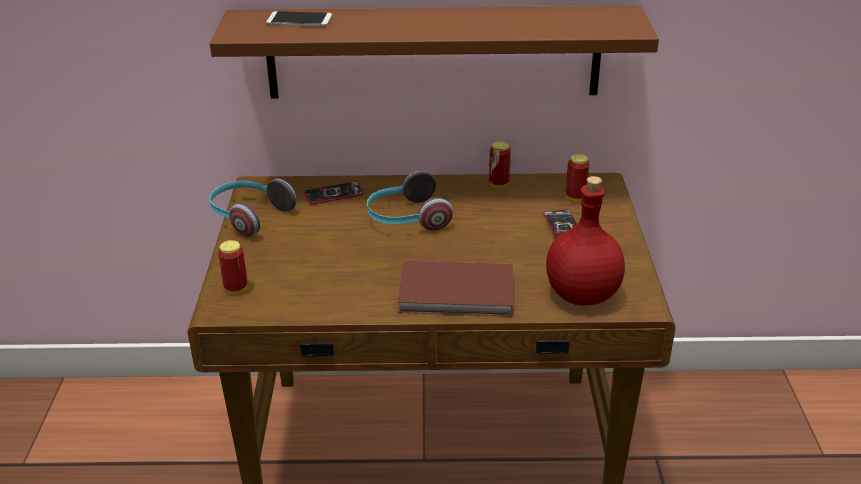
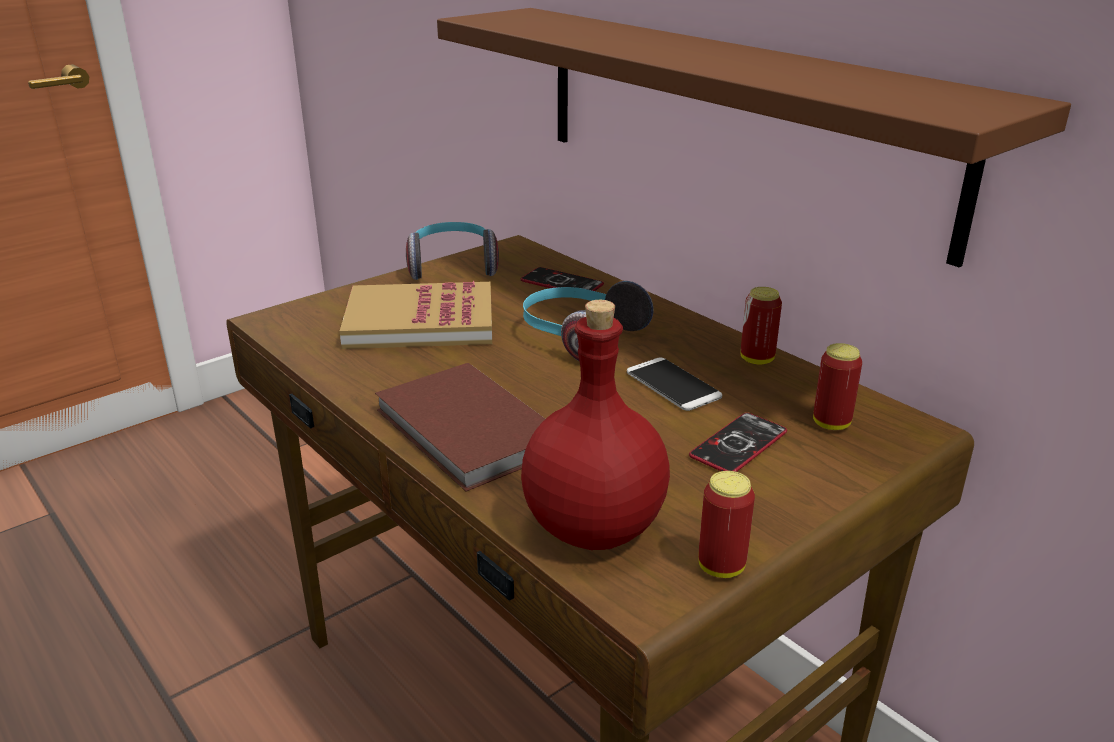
camera: 50 degrees right, 5 degrees down
can [218,240,248,294] -> can moved to [698,471,755,578]
phone [266,11,332,26] -> phone moved to [627,357,722,411]
none -> book [340,281,492,349]

